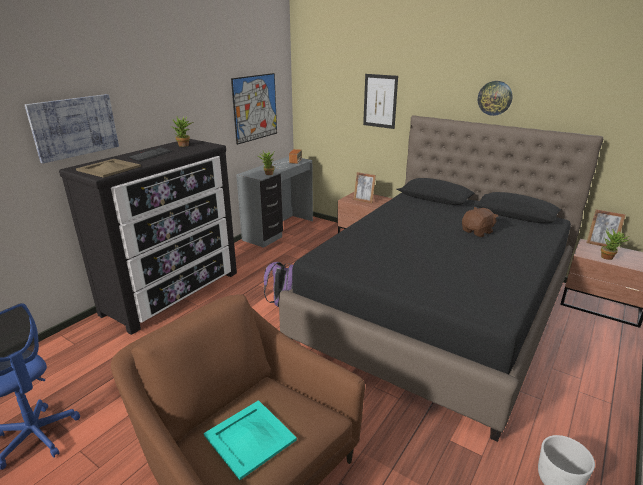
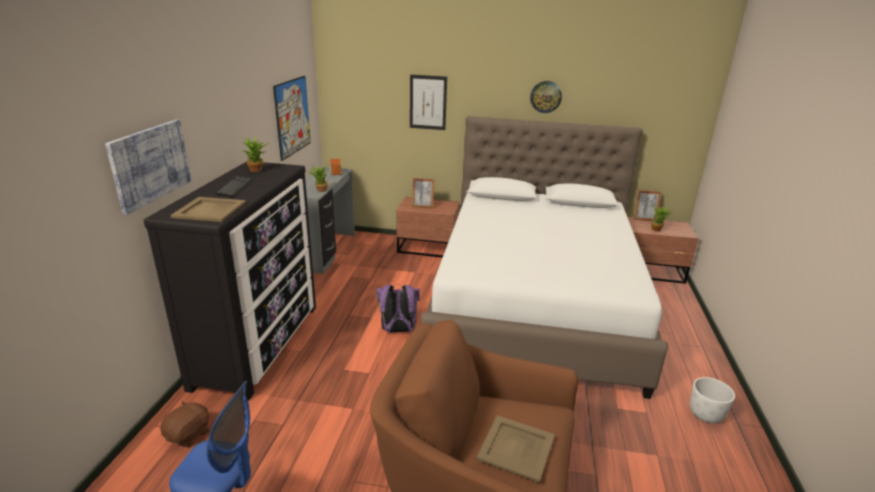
camera: 25 degrees left, 0 degrees up
turquoise tray [204,400,297,480] -> beige tray [476,415,555,483]
black bed [279,116,603,442] -> white bed [421,116,669,399]
brown plush toy [462,207,498,237] -> brown plush toy moved to [160,401,209,447]

